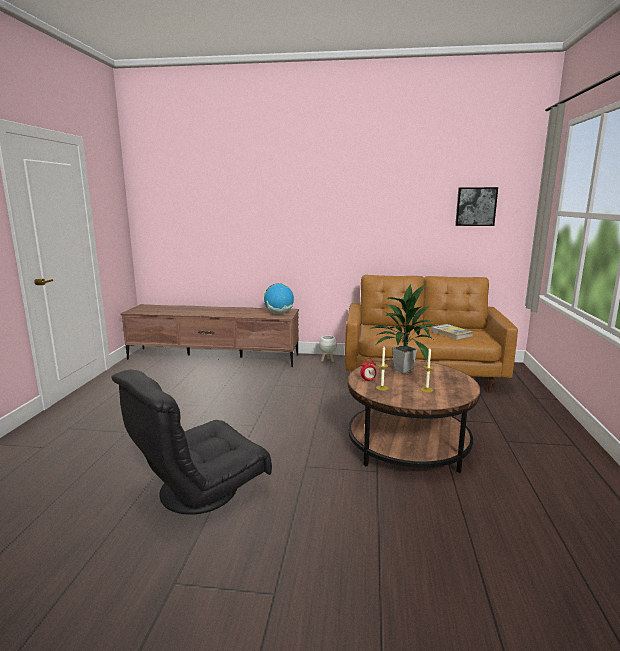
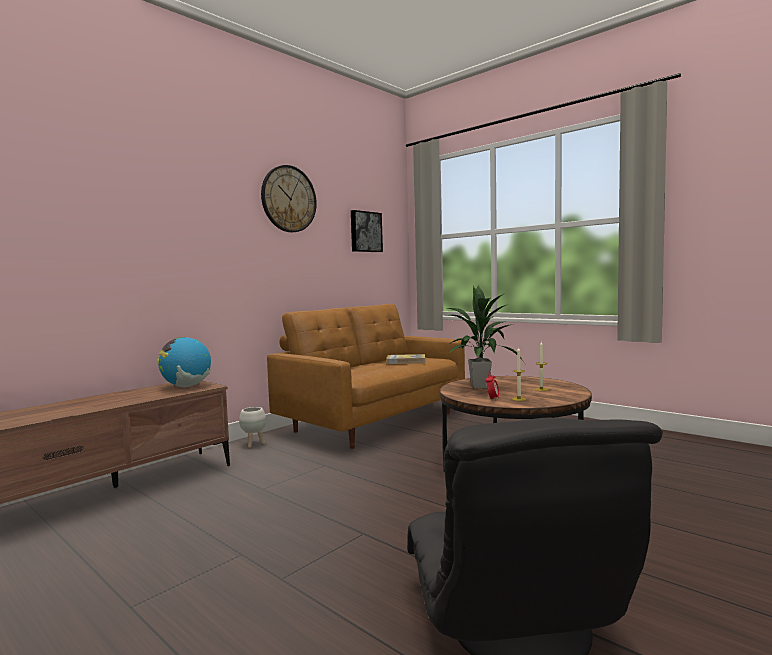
camera: 55 degrees left, 10 degrees down
none -> wall clock [261,165,317,232]

